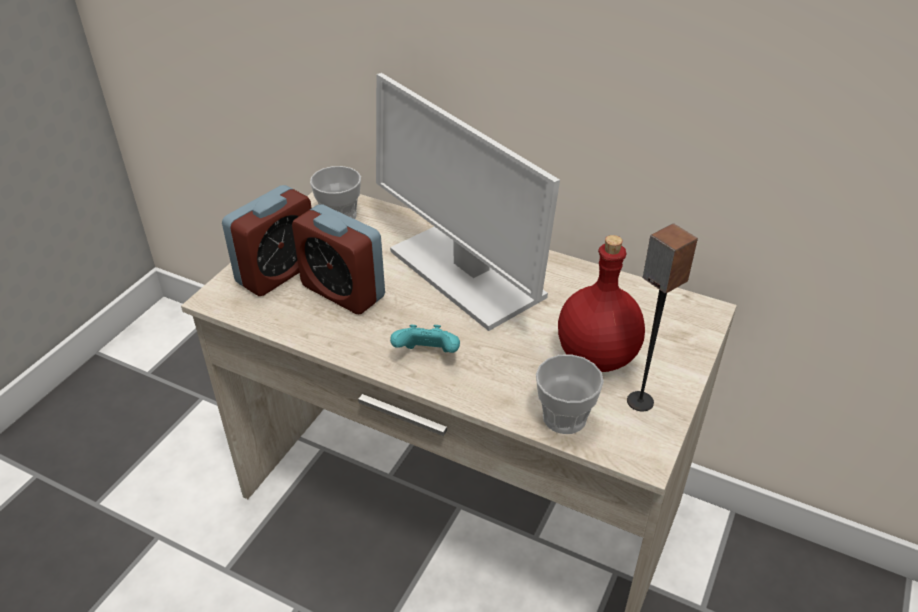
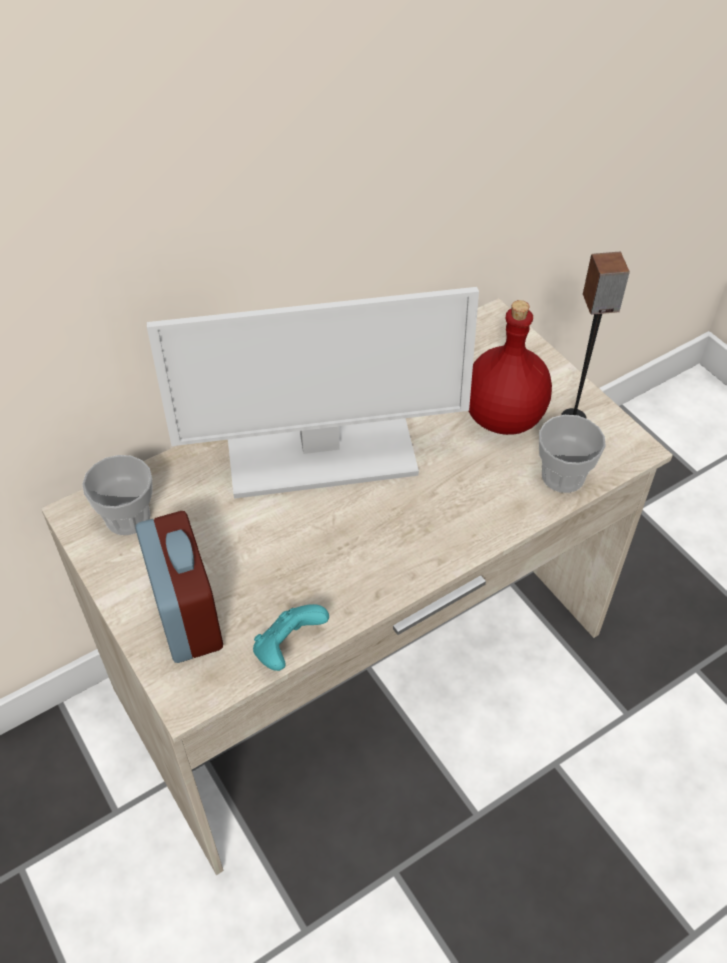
camera: 60 degrees left, 10 degrees up
alarm clock [292,204,385,314] -> none
turquoise game controller [390,325,460,353] -> turquoise game controller moved to [253,604,329,671]

